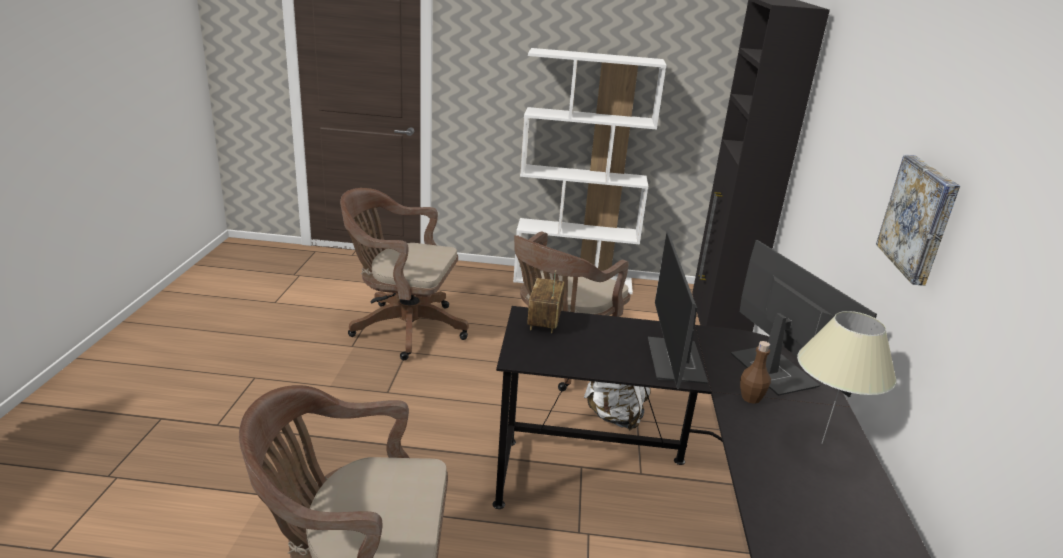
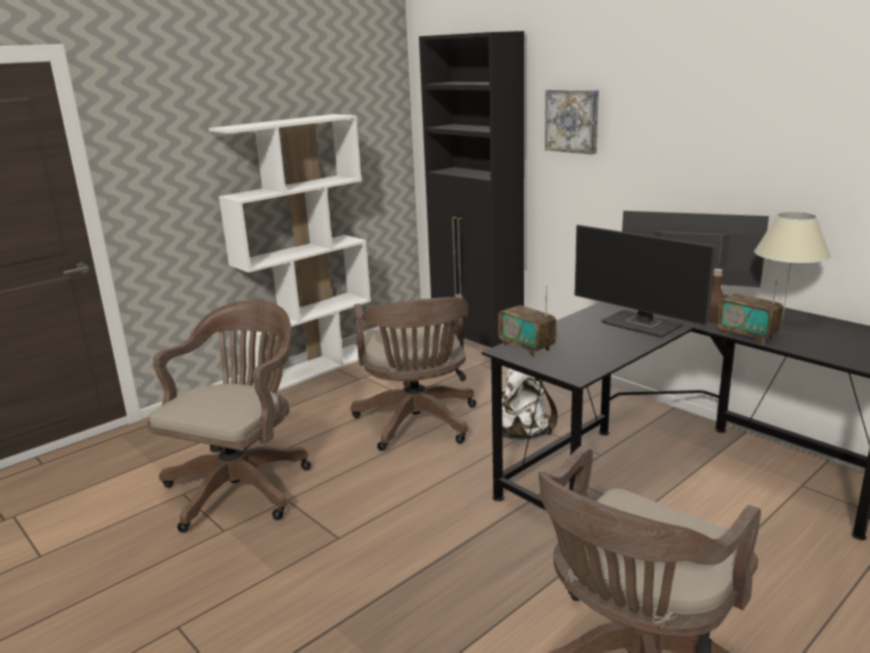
camera: 45 degrees left, 5 degrees down
brown office chair [340,188,469,360] -> brown office chair turned 150 degrees clockwise [147,300,311,533]
picture [876,154,960,286] -> picture moved to [545,89,599,154]
none -> radio [717,273,783,344]

